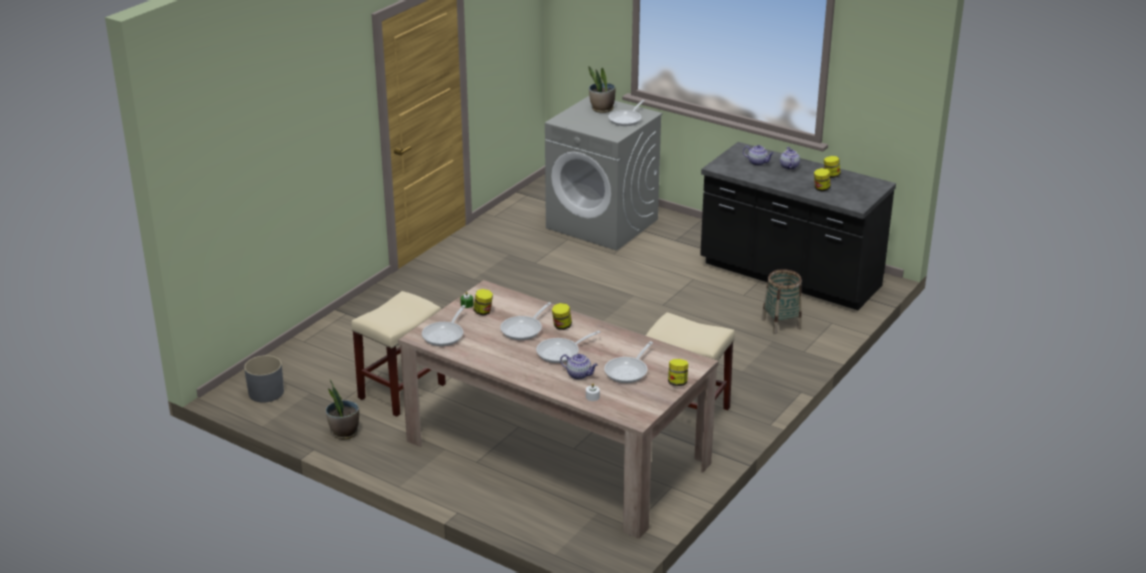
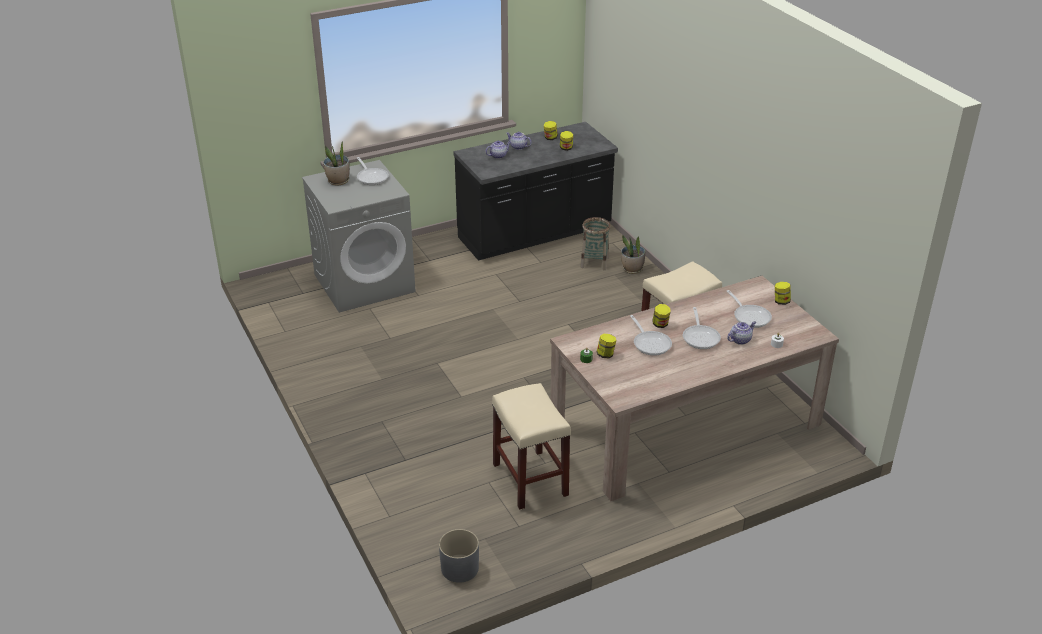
camera: 60 degrees left, 5 degrees up
potted plant [326,379,359,440] -> potted plant moved to [621,235,645,274]
frying pan [422,305,466,346] -> none

